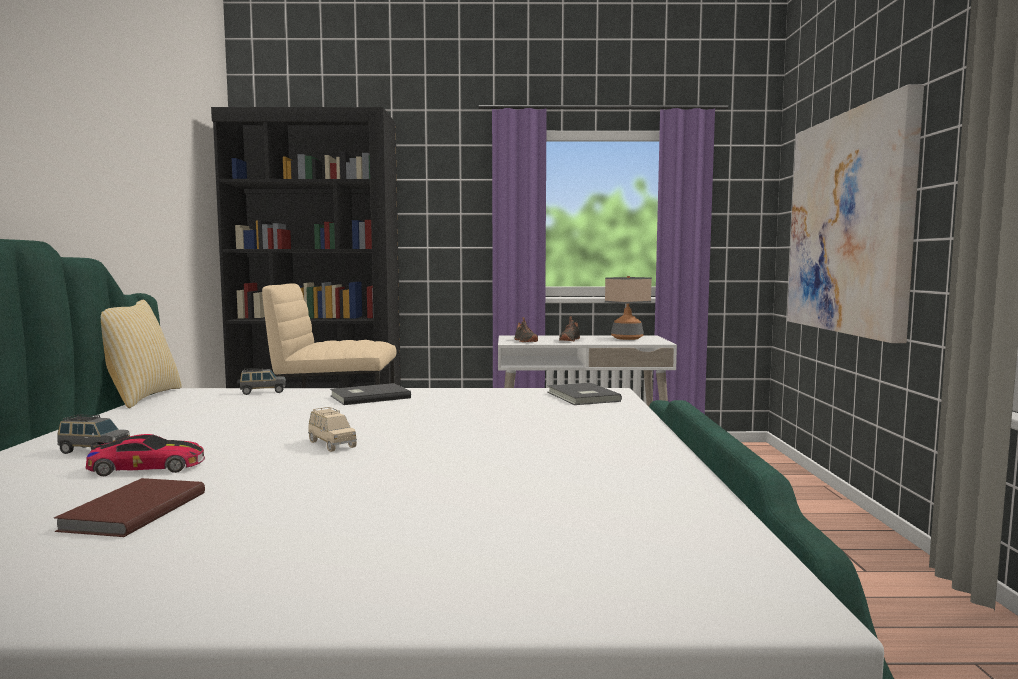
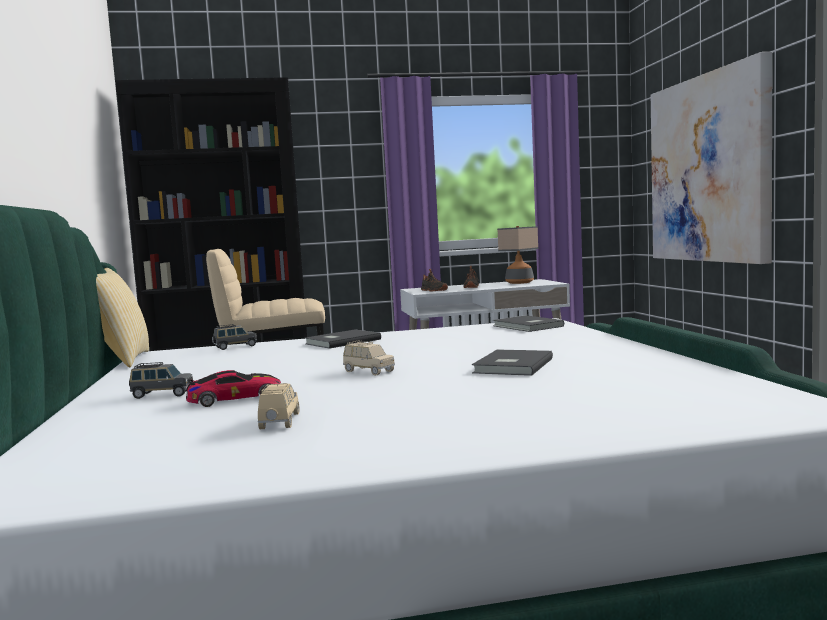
camera: 10 degrees left, 0 degrees up
brown book [54,478,205,537] -> beige toy car [258,383,299,429]
none -> grey book [472,349,553,376]

